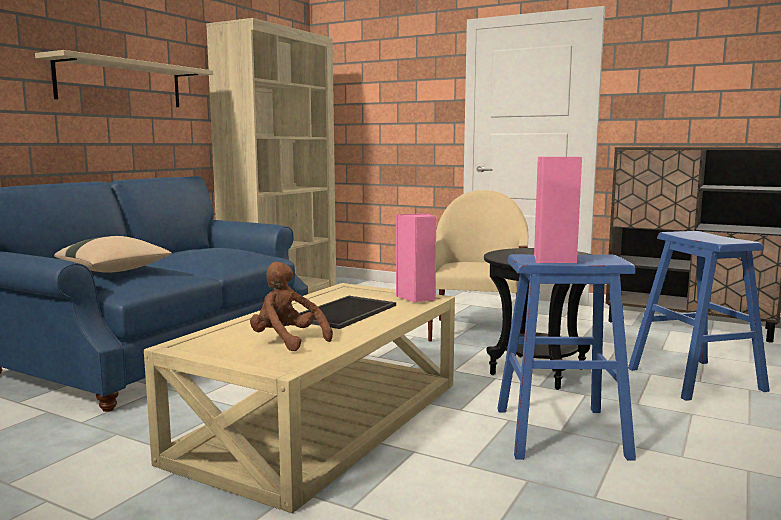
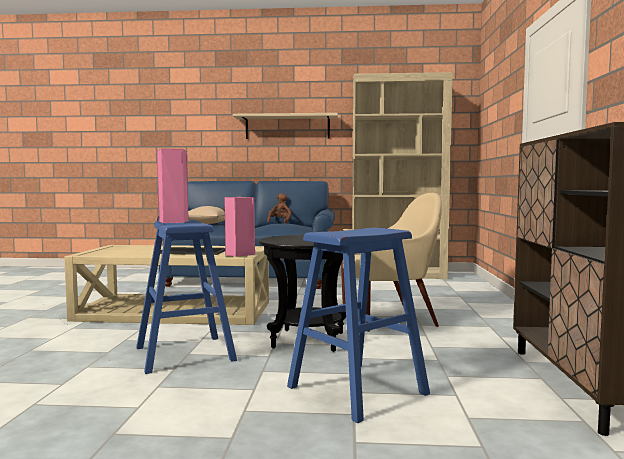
camera: 65 degrees right, 5 degrees down
brown plush toy [250,262,333,351] -> brown plush toy moved to [267,193,292,224]

